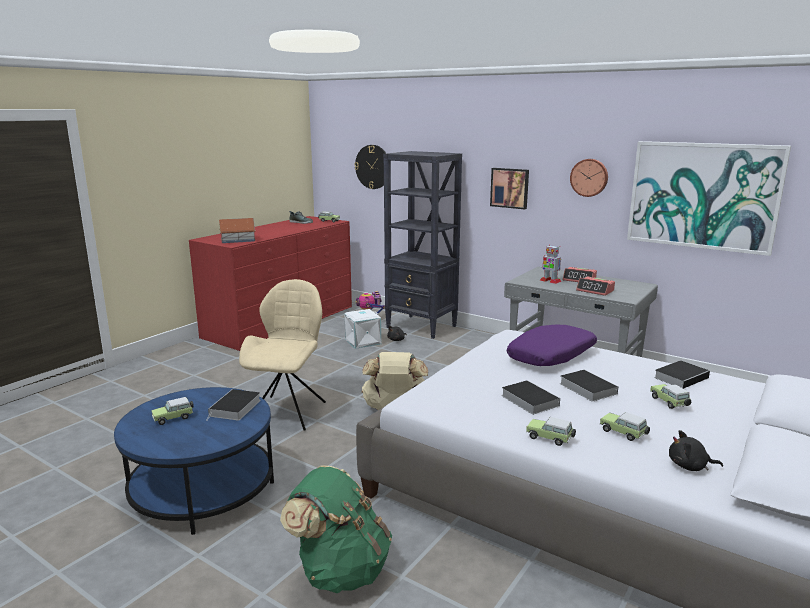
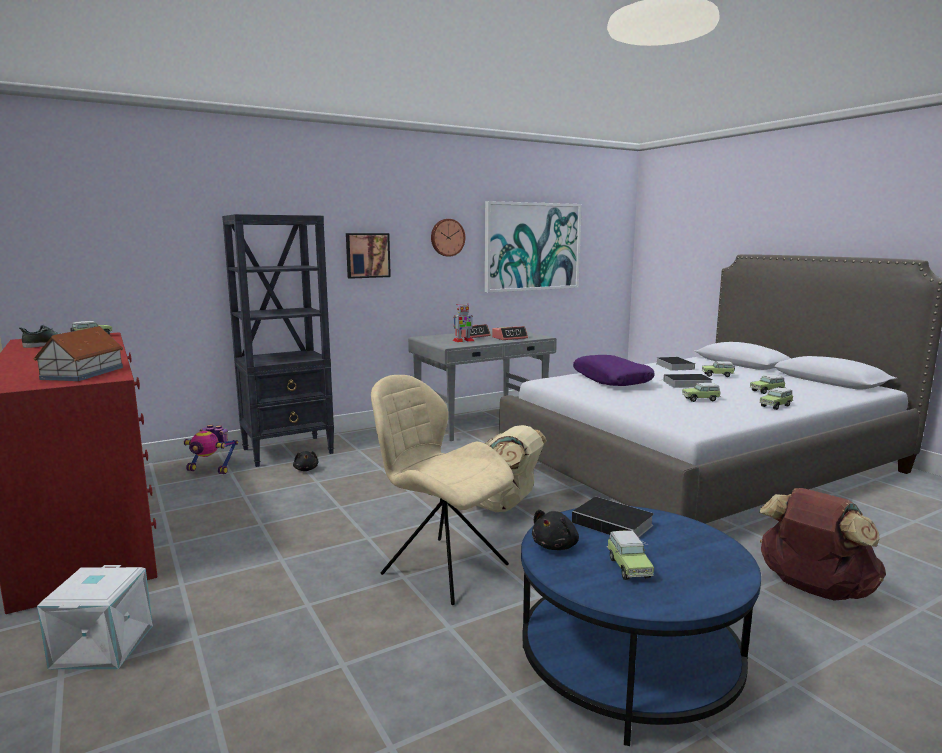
camera: 65 degrees left, 5 degrees down
green backpack [280,465,392,593] -> brown backpack [759,488,886,601]
white storage box [344,309,381,349] -> white storage box moved to [37,565,153,669]
wall clock [354,145,386,189] -> none
book [501,380,560,415] -> toy car [682,383,721,402]
black plush toy [669,430,723,471] -> black plush toy moved to [532,510,579,550]

